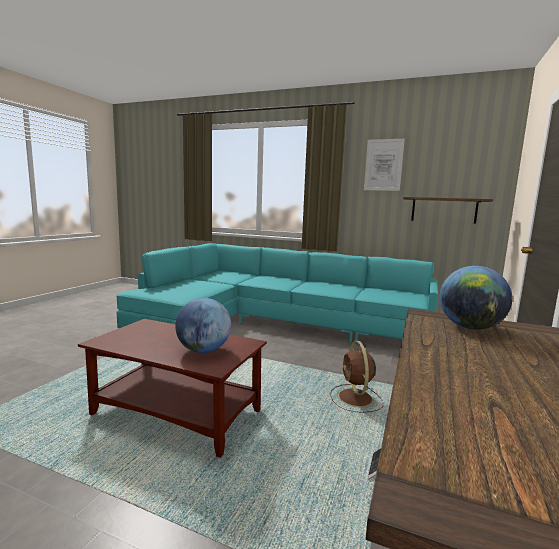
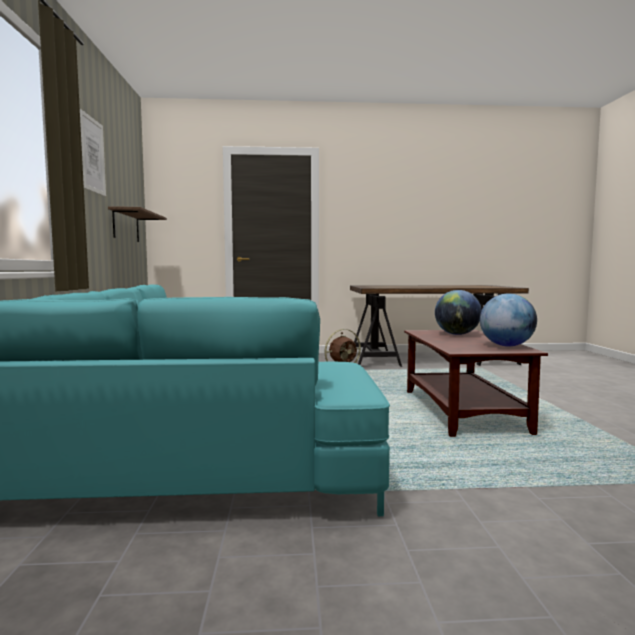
camera: 115 degrees left, 5 degrees down
globe [440,266,512,330] -> globe moved to [480,294,537,346]

